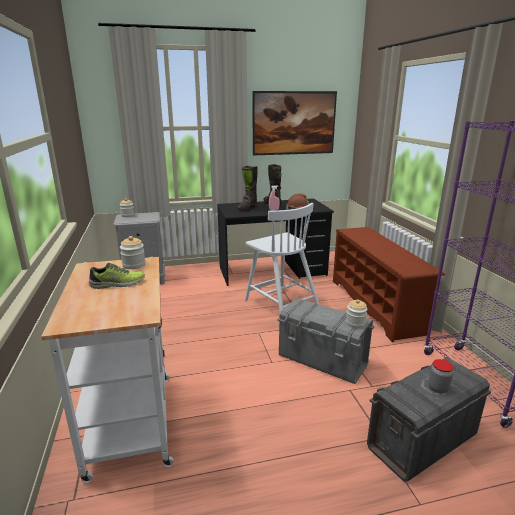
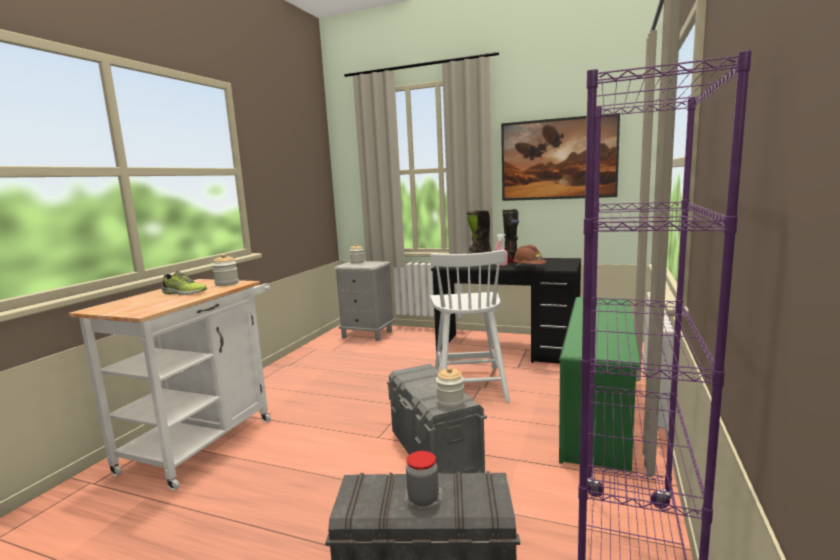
camera: 35 degrees right, 10 degrees down
brown shoe rack [333,227,445,342] -> green shoe rack [559,297,640,472]

